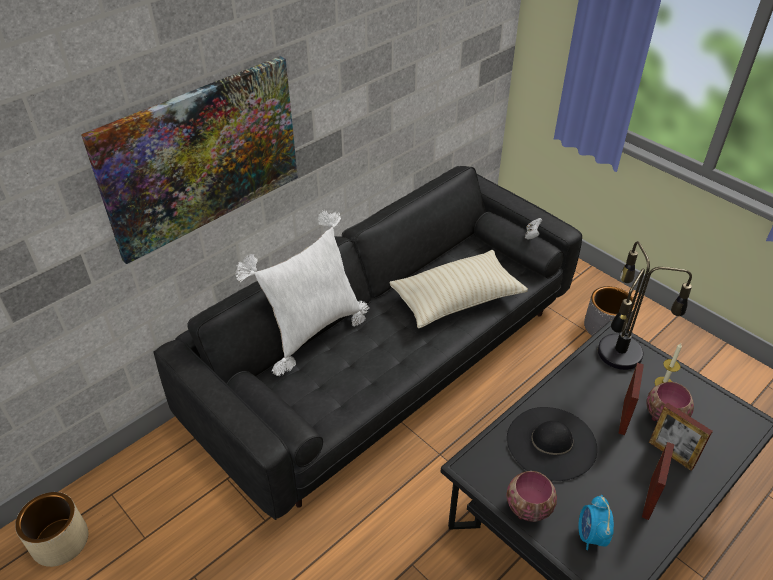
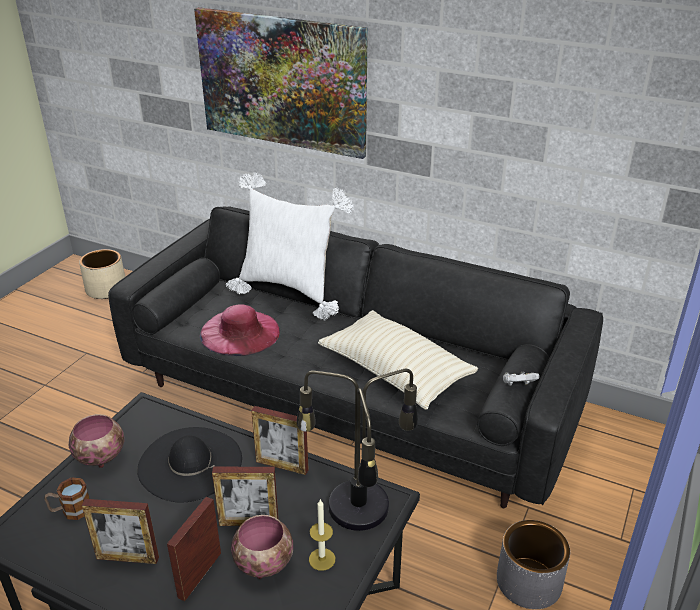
camera: 70 degrees right, 10 degrees down
alarm clock [578,495,614,550] -> mug [44,477,90,520]
none -> pink hat [200,304,280,356]
none -> picture frame [251,406,309,475]

